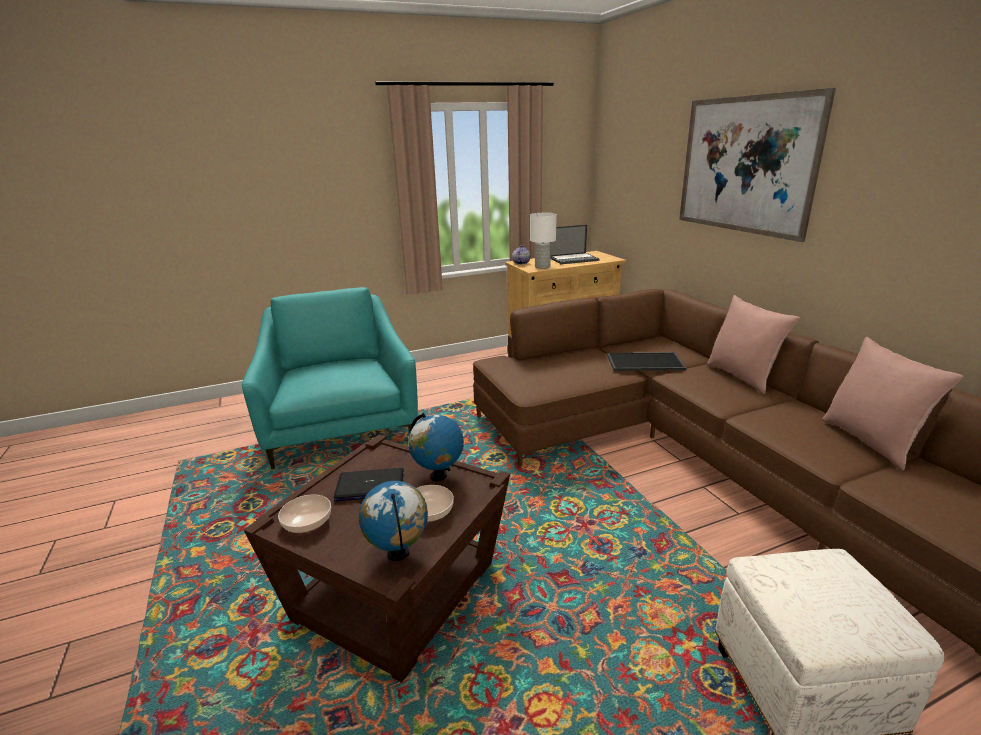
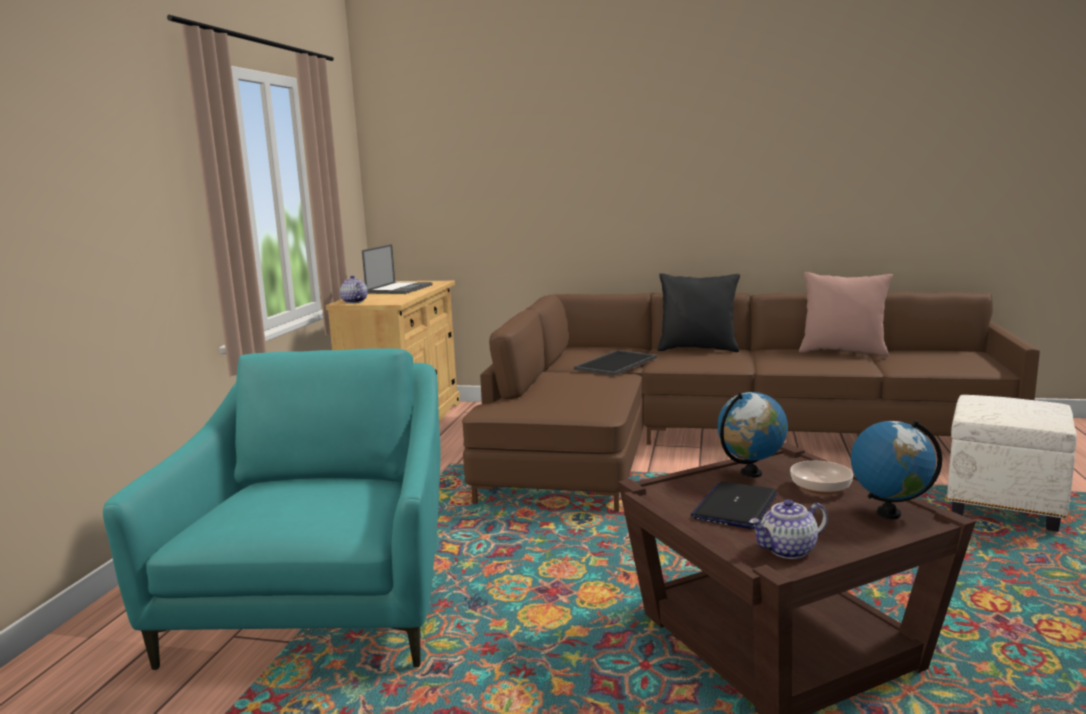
camera: 55 degrees left, 10 degrees down
turquoise armchair [242,287,418,469] -> turquoise armchair turned 75 degrees clockwise [103,348,441,670]
bowl [278,494,331,533] -> teapot [749,499,828,559]
white table lamp [530,213,557,269] -> none
picture [679,88,836,242] -> none
pink pillow [707,295,800,394] -> black pillow [657,273,740,352]

